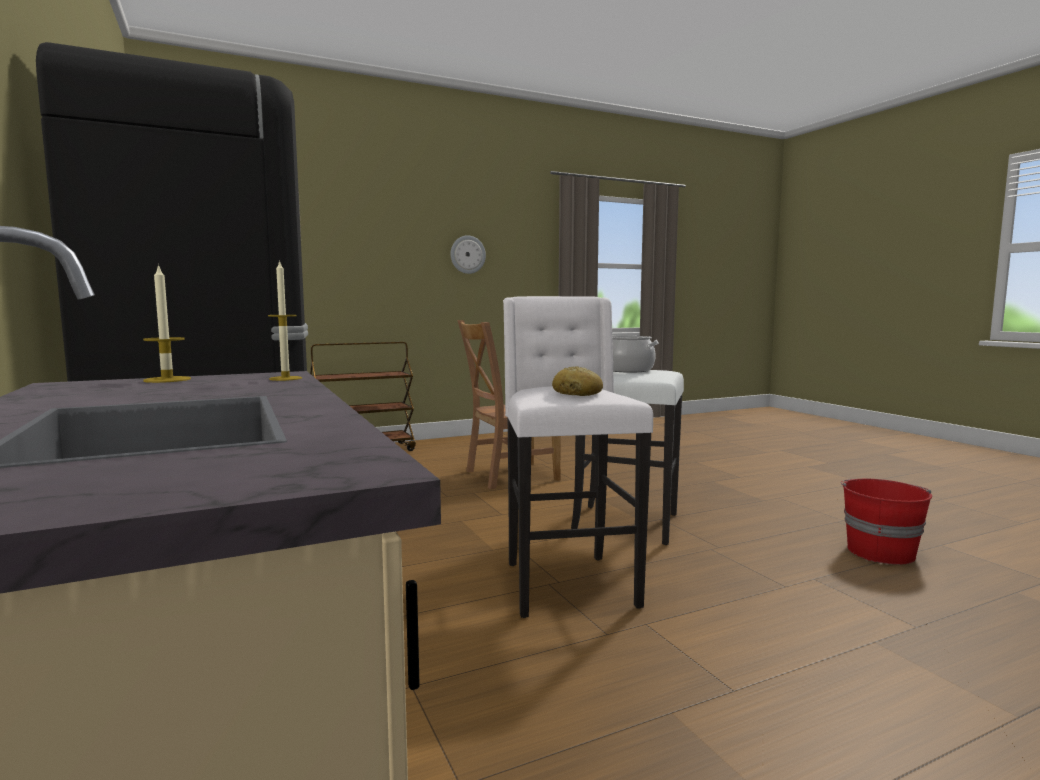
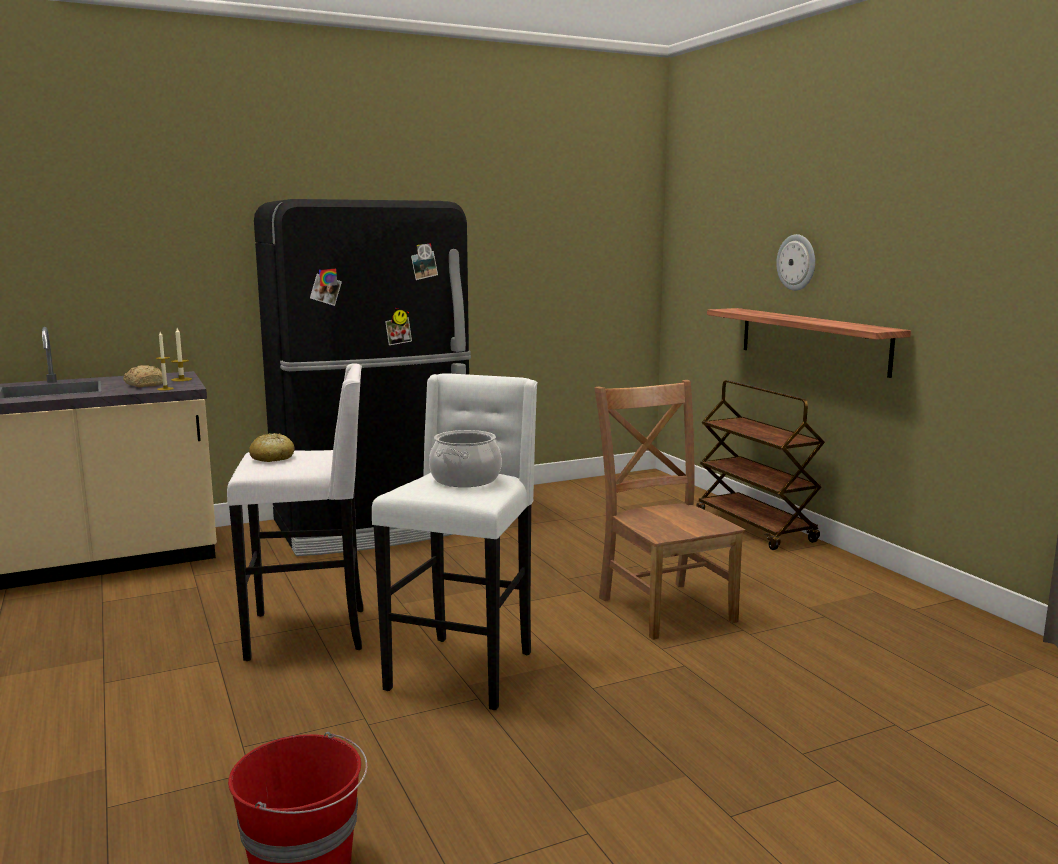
camera: 90 degrees right, 5 degrees up
wall clock [451,235,486,274] -> wall clock moved to [776,234,815,291]
none -> bread [123,365,163,387]
none -> shelf [707,308,911,378]

